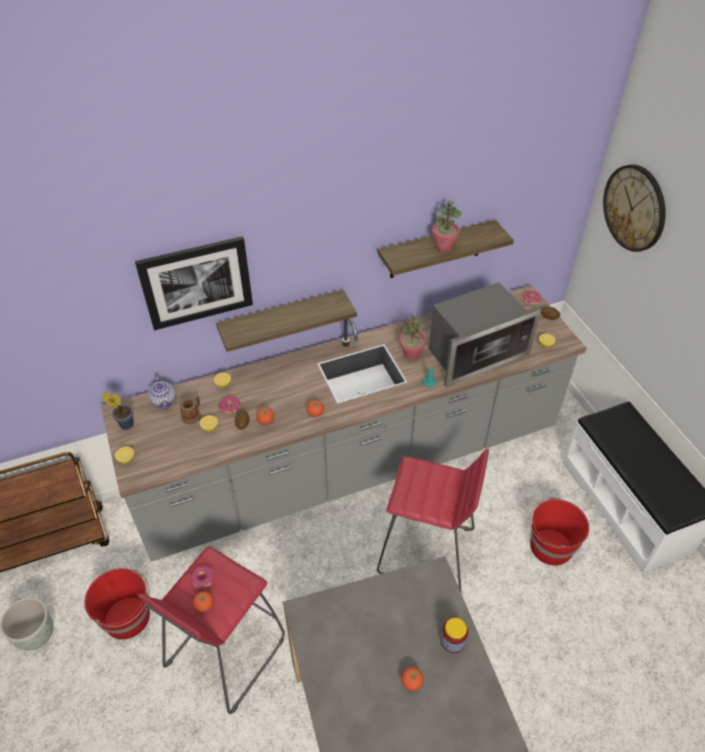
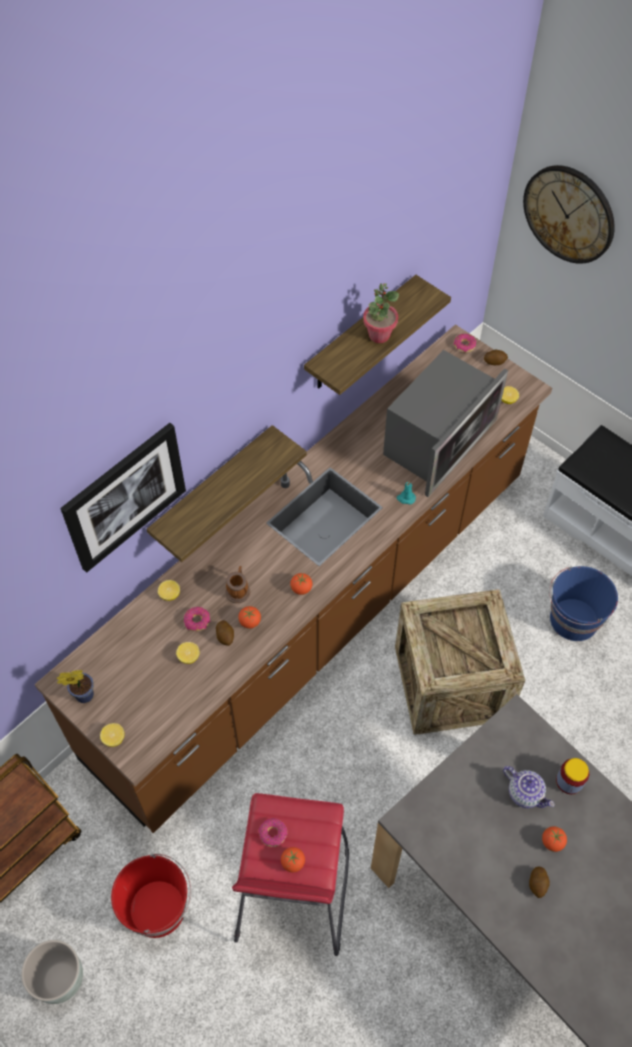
camera: 25 degrees left, 10 degrees up
grey counter [101,285,587,562] -> brown counter [34,324,552,833]
teapot [148,375,176,410] -> teapot moved to [503,766,555,808]
mug [180,396,201,424] -> mug moved to [226,566,250,603]
red stool [377,449,489,592] -> crate [395,589,525,735]
potted plant [400,314,426,360] -> none
red bucket [530,498,589,566] -> blue bucket [549,566,618,641]
none -> potato [529,866,550,898]

